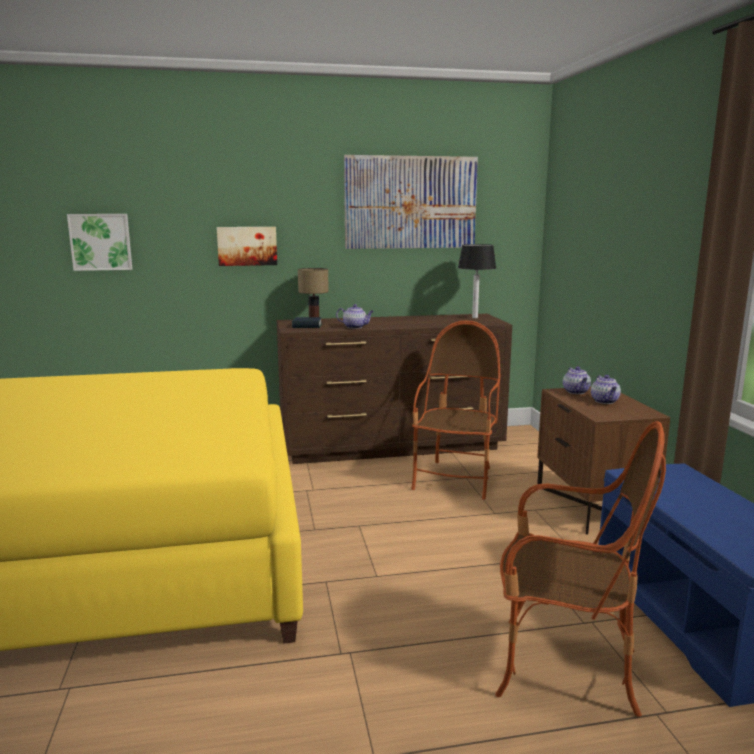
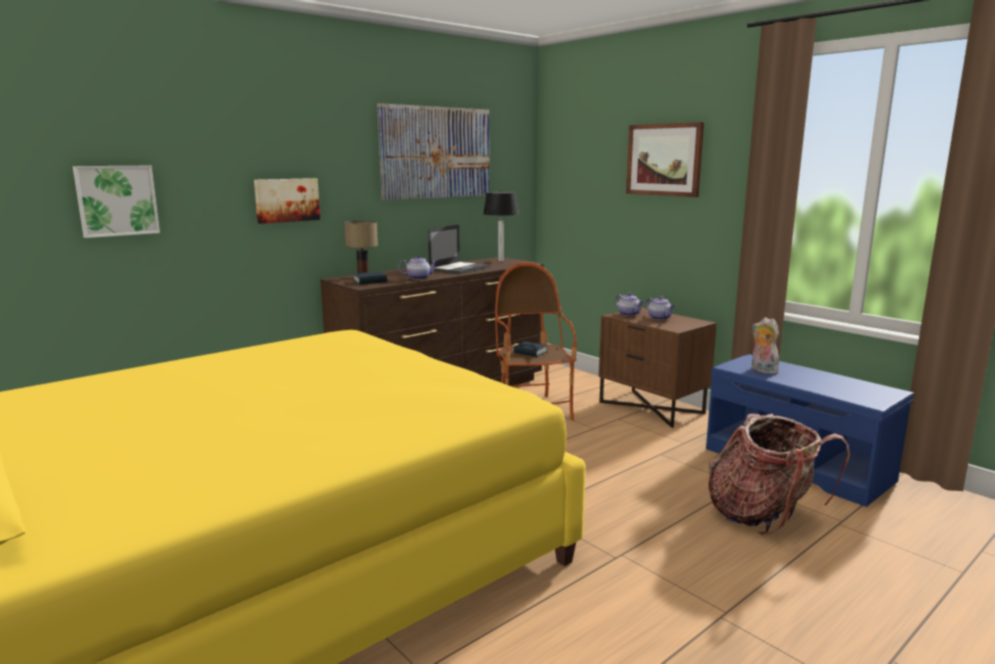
camera: 30 degrees left, 0 degrees up
armchair [495,421,666,717] -> backpack [708,414,850,535]
none -> laptop [428,225,490,274]
none -> book [514,342,547,357]
none -> picture [626,122,704,197]
none -> plush toy [751,317,779,374]

